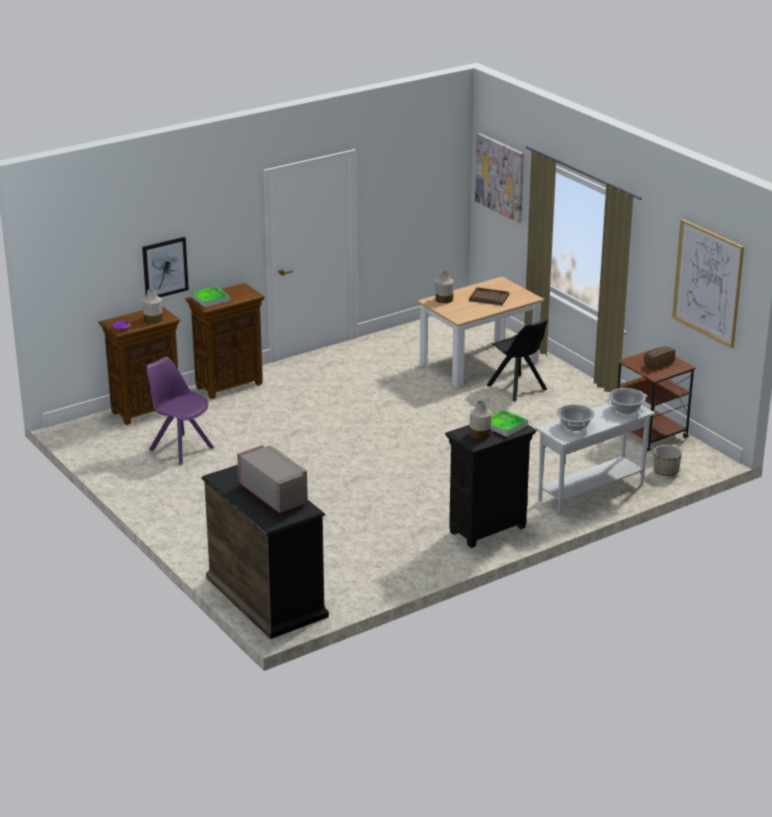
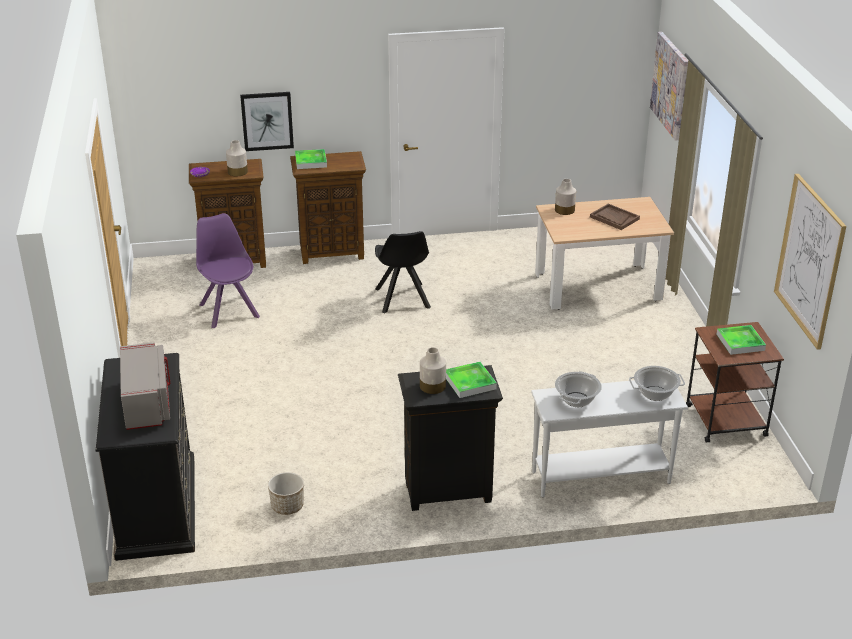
camera: 25 degrees right, 5 degrees up
black chair [487,318,548,401] -> black chair moved to [375,231,431,313]
bread [644,347,675,370] -> tray [717,325,766,355]
planter [653,445,682,476] -> planter moved to [268,472,304,515]

